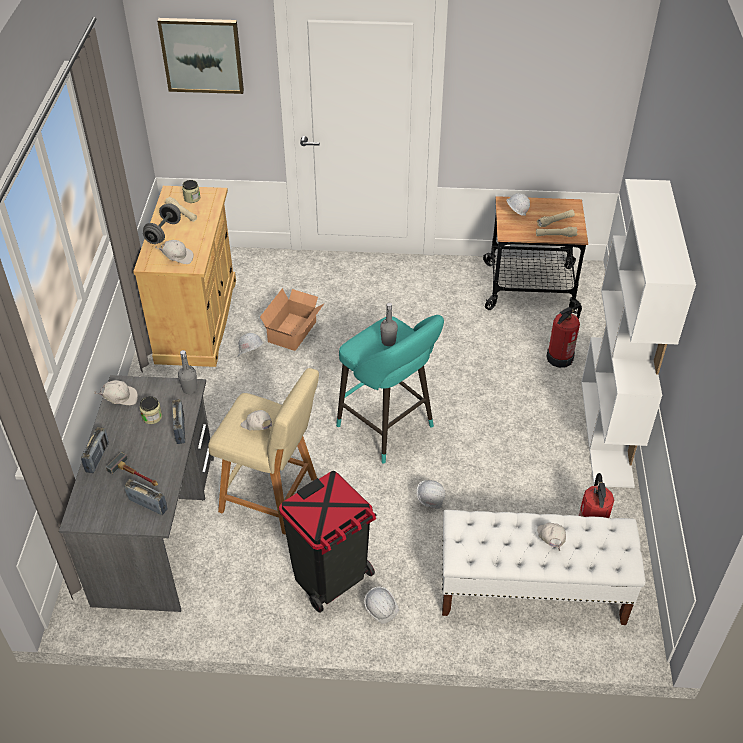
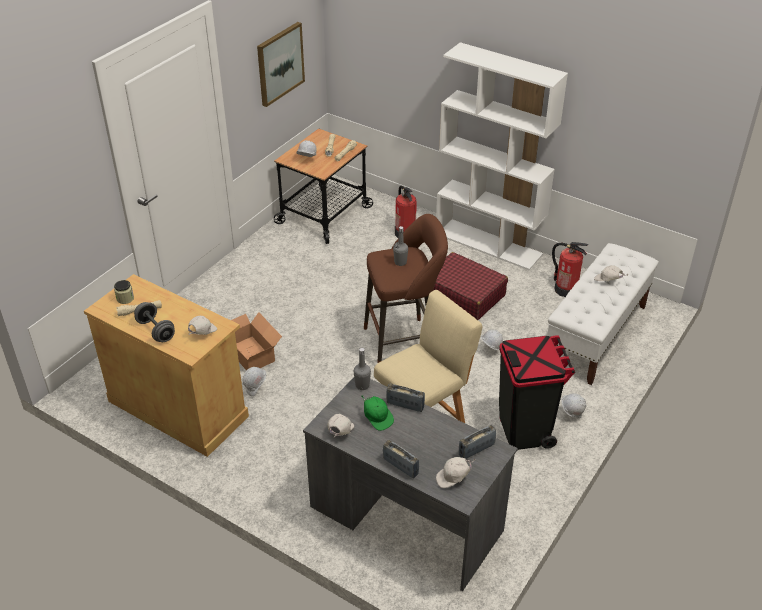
camera: 60 degrees left, 5 degrees down
hammer [106,452,158,486] -> none
jar [140,396,162,424] -> green cap [362,395,394,431]
picture [157,18,244,94] -> picture moved to [257,22,305,107]
white cap [241,410,272,430] -> white cap moved to [436,457,475,488]
turquoise stool [336,315,444,464] -> brown stool [364,214,448,364]
none -> red suitcase [433,252,508,320]

